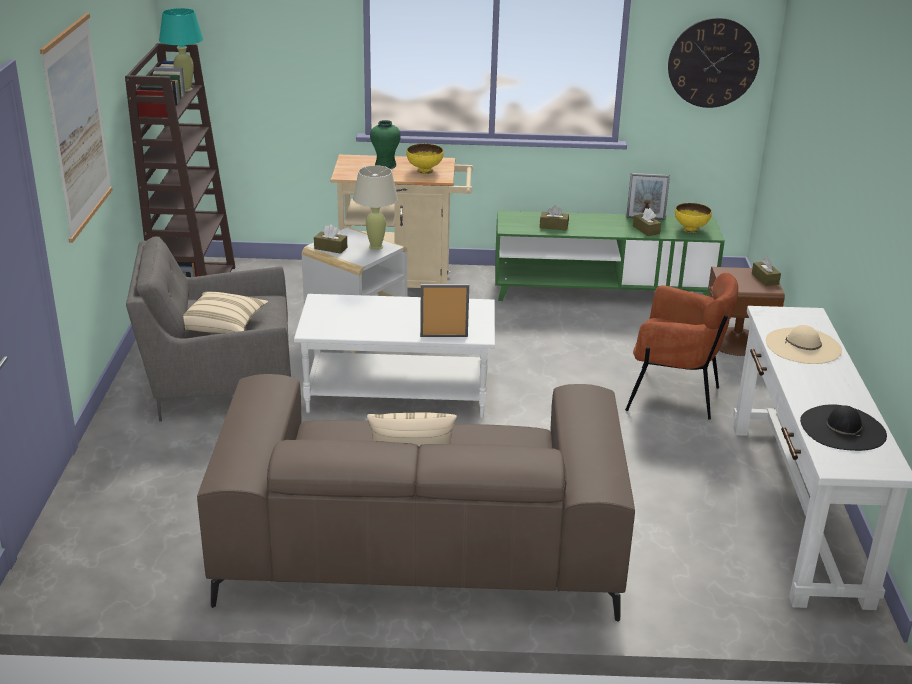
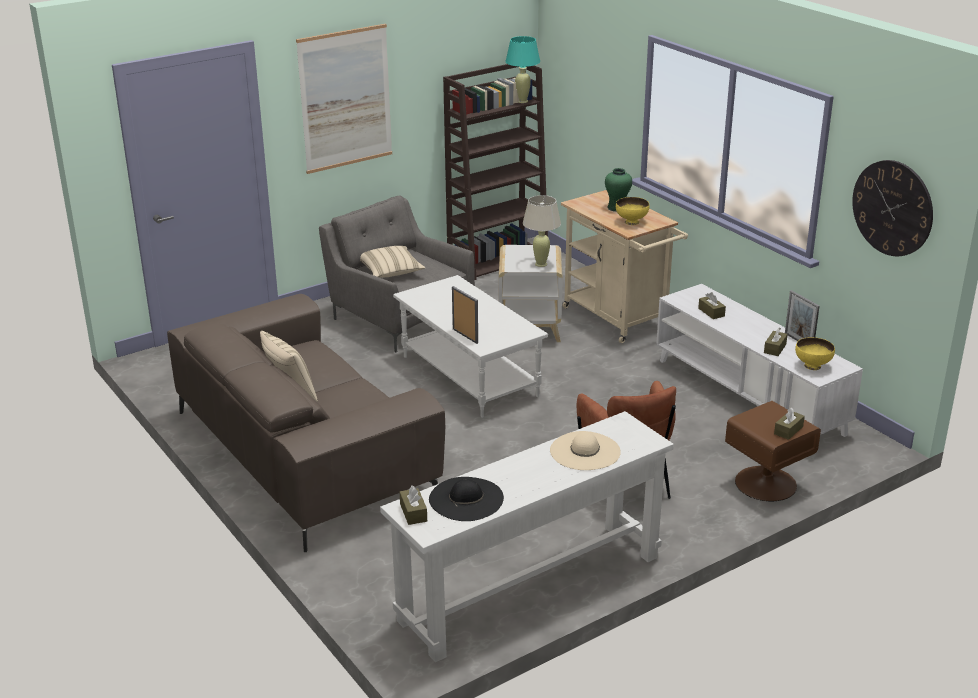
camera: 55 degrees right, 0 degrees up
brown tissue box [314,224,347,254] -> brown tissue box moved to [400,485,427,525]
green tv stand [495,210,725,301] -> white tv stand [656,284,863,437]

